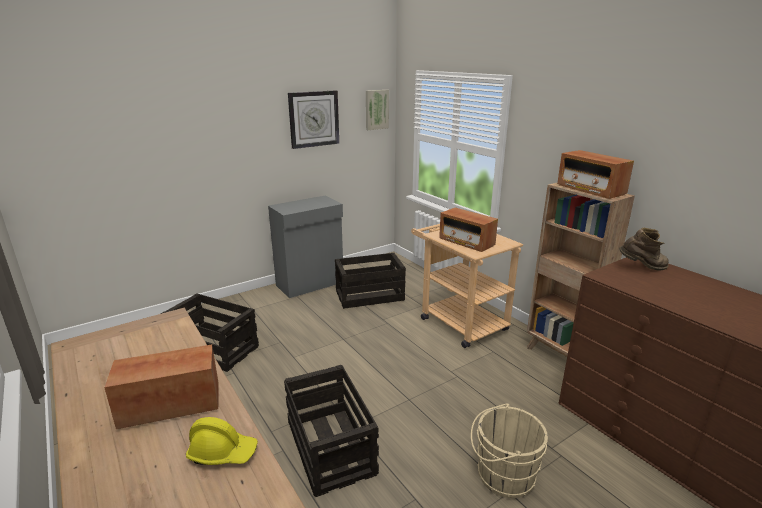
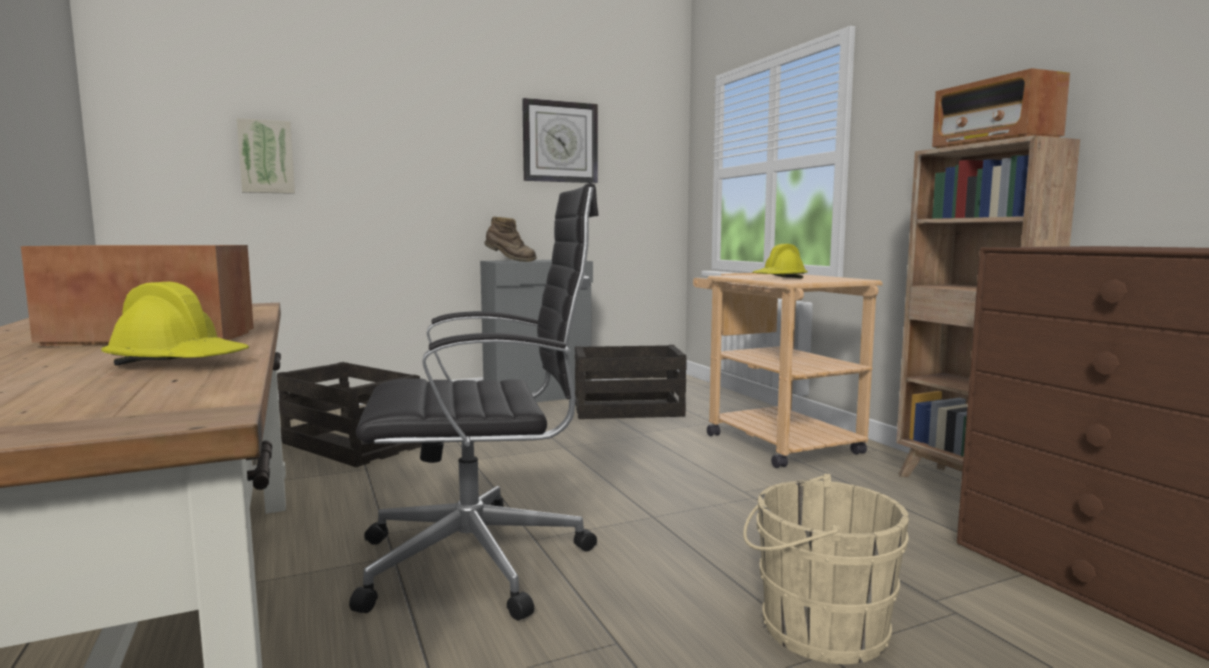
camera: 10 degrees right, 15 degrees down
crate [284,365,379,497] -> black office chair [349,183,598,620]
picture [366,90,389,130] -> picture moved to [237,118,295,194]
radio [439,208,498,252] -> yellow hard hat [752,244,808,278]
brown boot [619,228,669,270] -> brown boot moved to [485,216,537,262]

